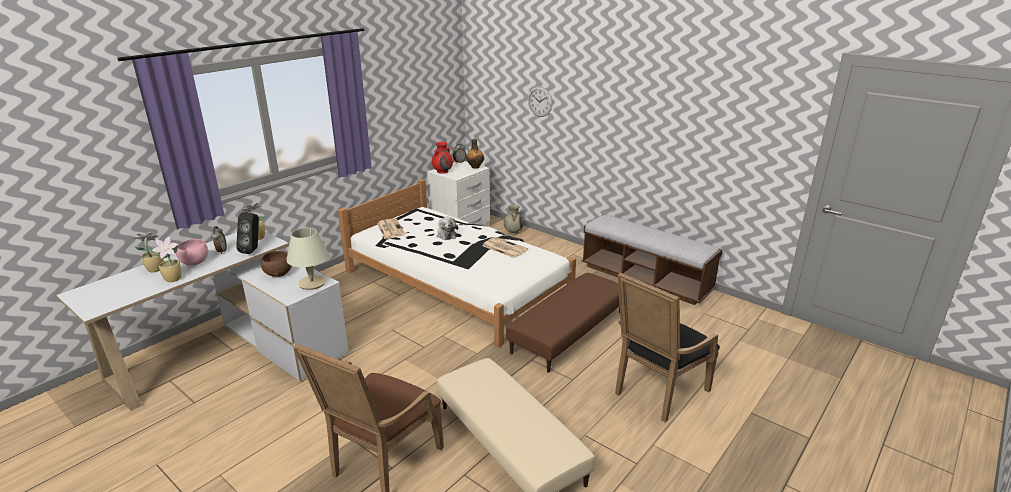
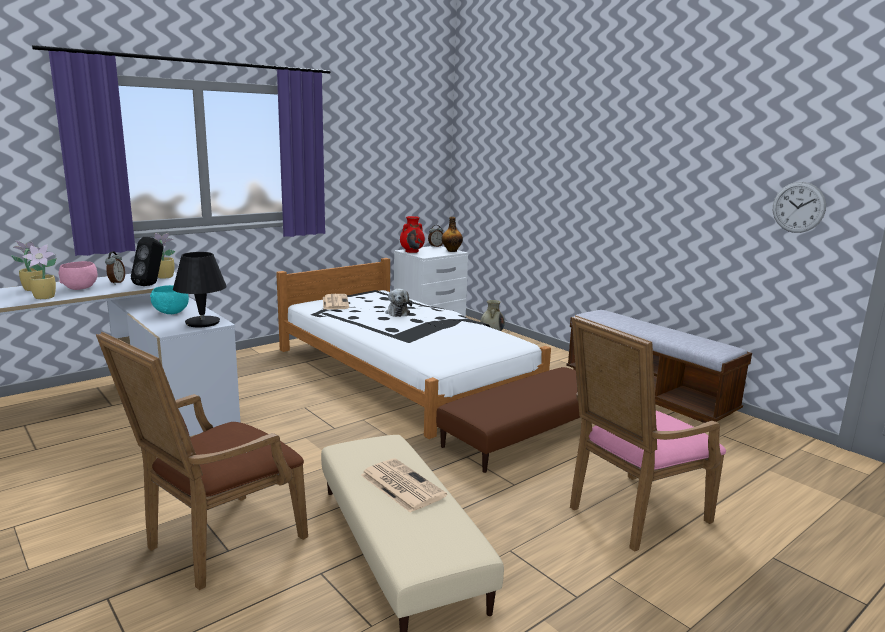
camera: 10 degrees right, 10 degrees down
brown bowl [261,251,292,277] -> turquoise bowl [150,285,189,314]
beige table lamp [286,228,329,290] -> black table lamp [173,252,227,327]
newspaper [482,237,528,258] -> newspaper moved to [361,459,447,513]
wall clock [528,86,552,117] -> wall clock moved to [773,182,826,233]
black armchair [615,272,720,423] -> pink armchair [570,315,726,552]

